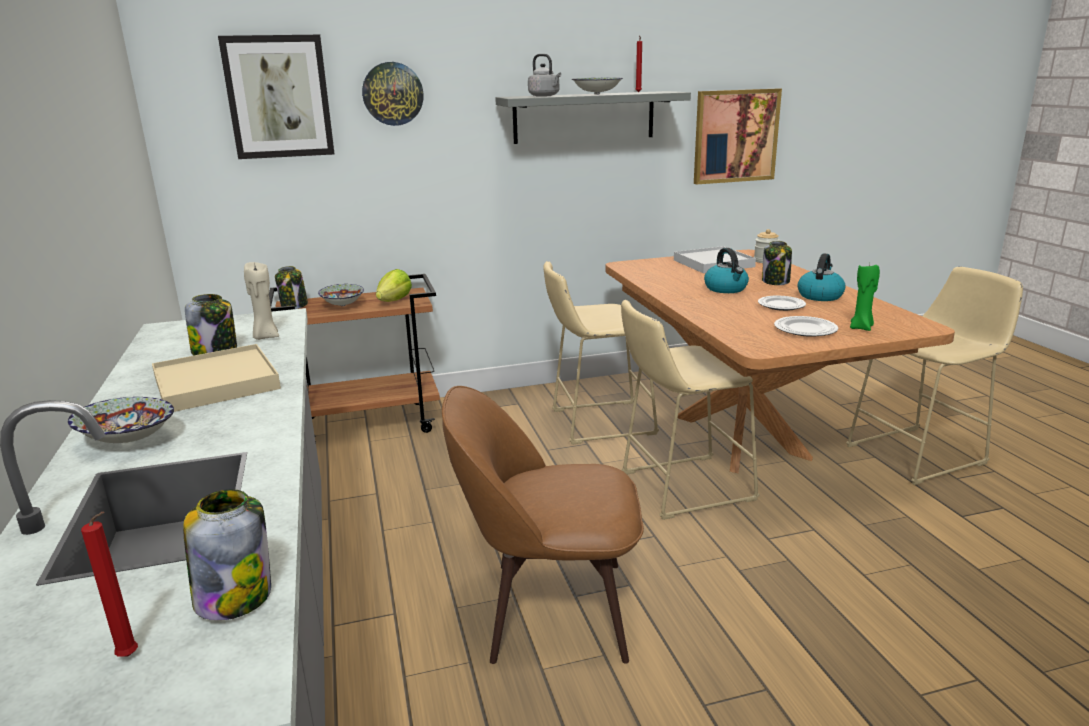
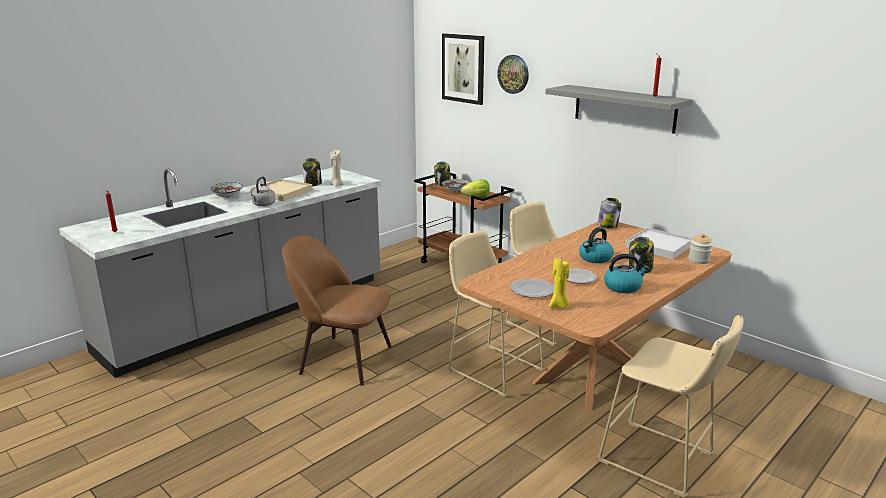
camera: 60 degrees right, 0 degrees up
jar [183,489,271,621] -> jar moved to [597,198,621,229]
brown chair [442,386,644,664] -> brown chair turned 45 degrees counterclockwise [282,235,392,386]
grey kettle [528,54,561,97] -> grey kettle moved to [251,176,275,206]
bowl [572,78,623,95] -> none
picture [694,89,782,184] -> none
green candle [850,264,880,331] -> yellow candle [549,258,570,308]

